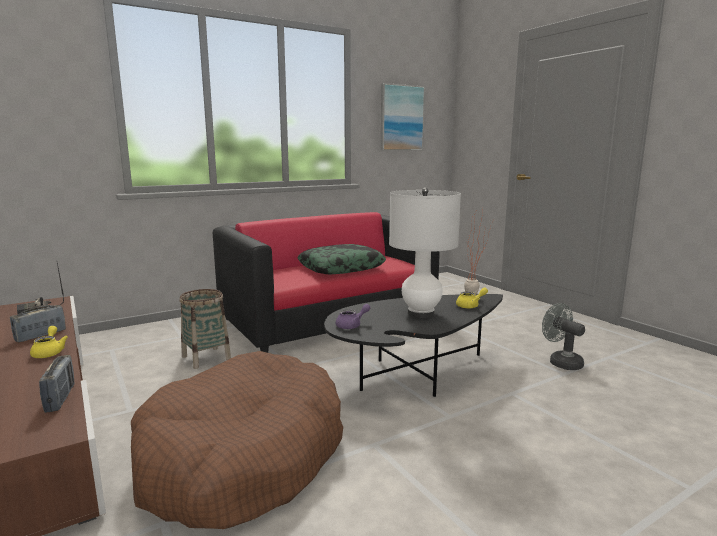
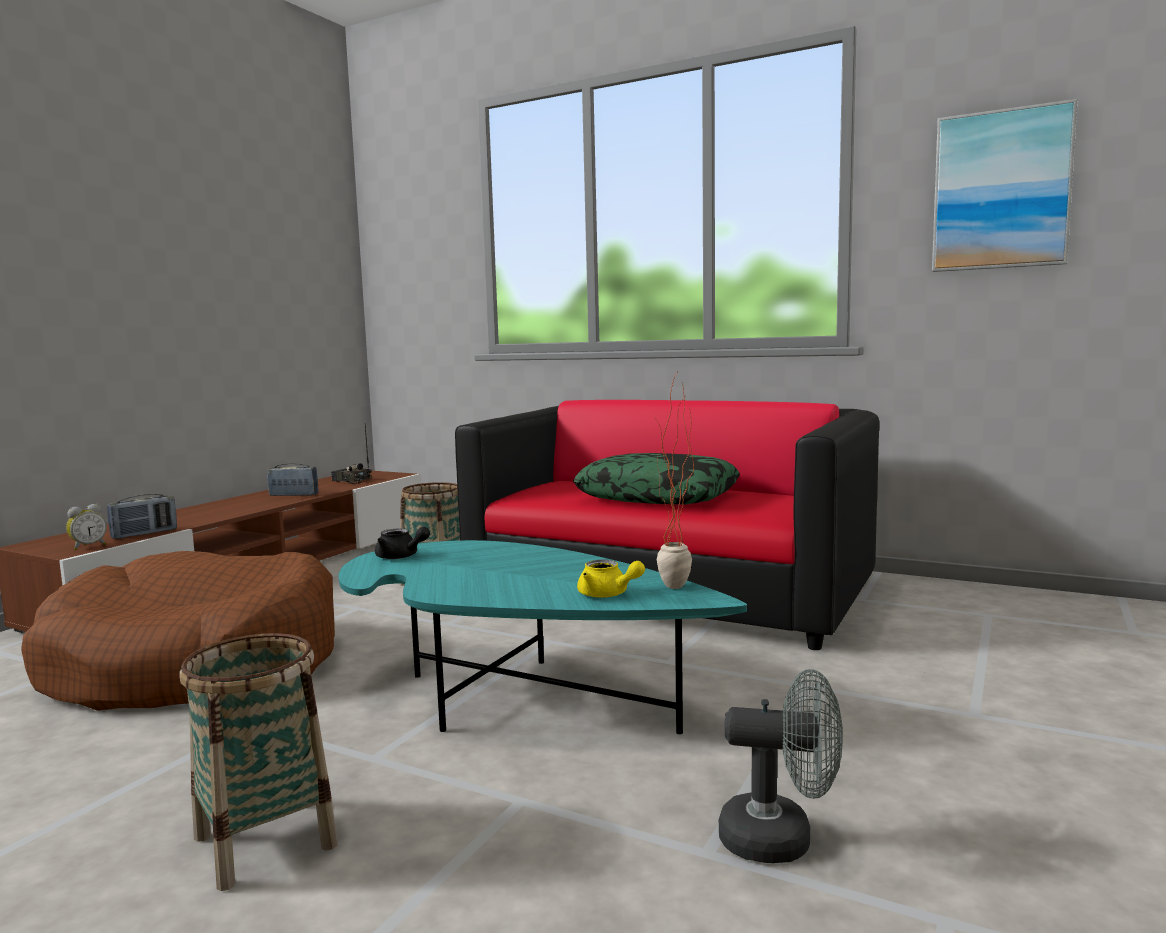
camera: 60 degrees right, 5 degrees down
yellow teapot [30,326,68,358] -> none
black coffee table [324,294,503,397] -> turquoise coffee table [338,540,747,734]
purple teapot [336,304,370,329] -> black teapot [375,527,430,559]
white table lamp [389,188,461,318] -> none
grey fan [542,303,585,370] -> grey fan turned 75 degrees clockwise [719,669,843,863]
none -> alarm clock [66,504,107,550]
none -> basket [179,633,337,891]

